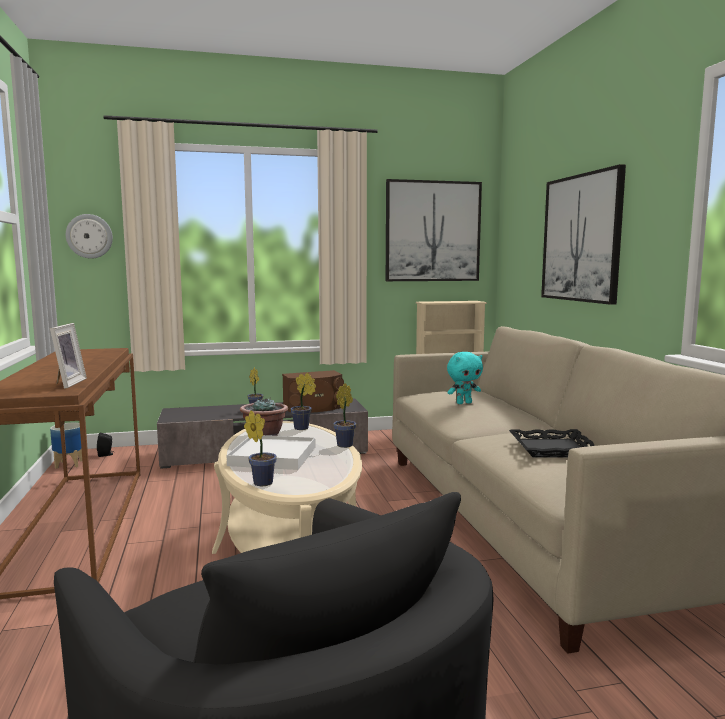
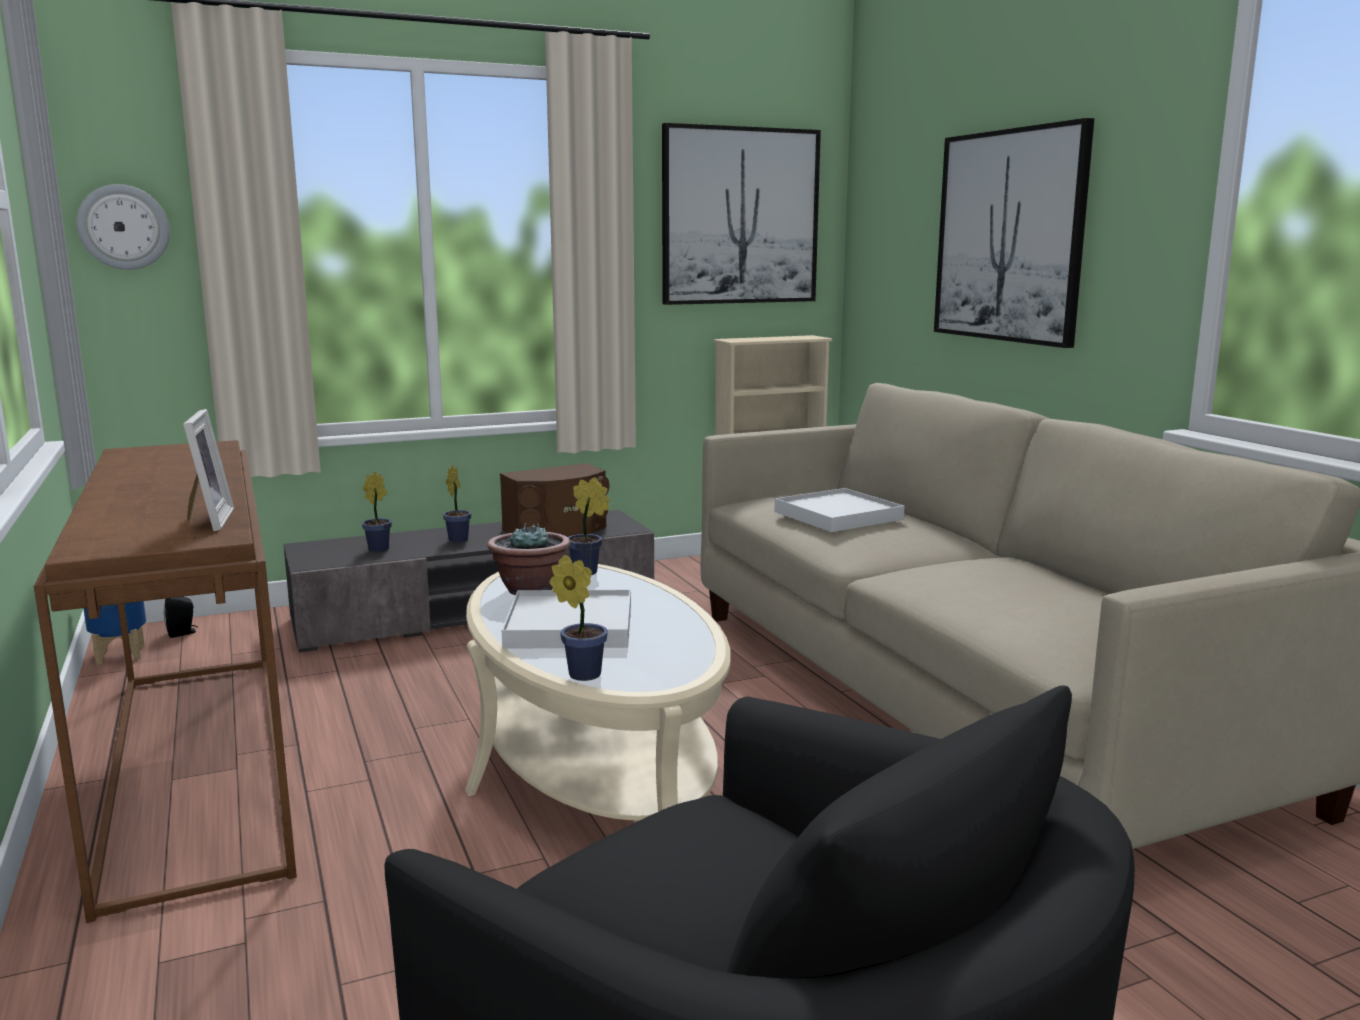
camera: 10 degrees left, 5 degrees up
potted plant [333,383,356,448] -> potted plant moved to [362,471,392,552]
turquoise plush toy [447,352,483,404] -> white tray [774,488,904,532]
black tray [509,429,595,457] -> none

